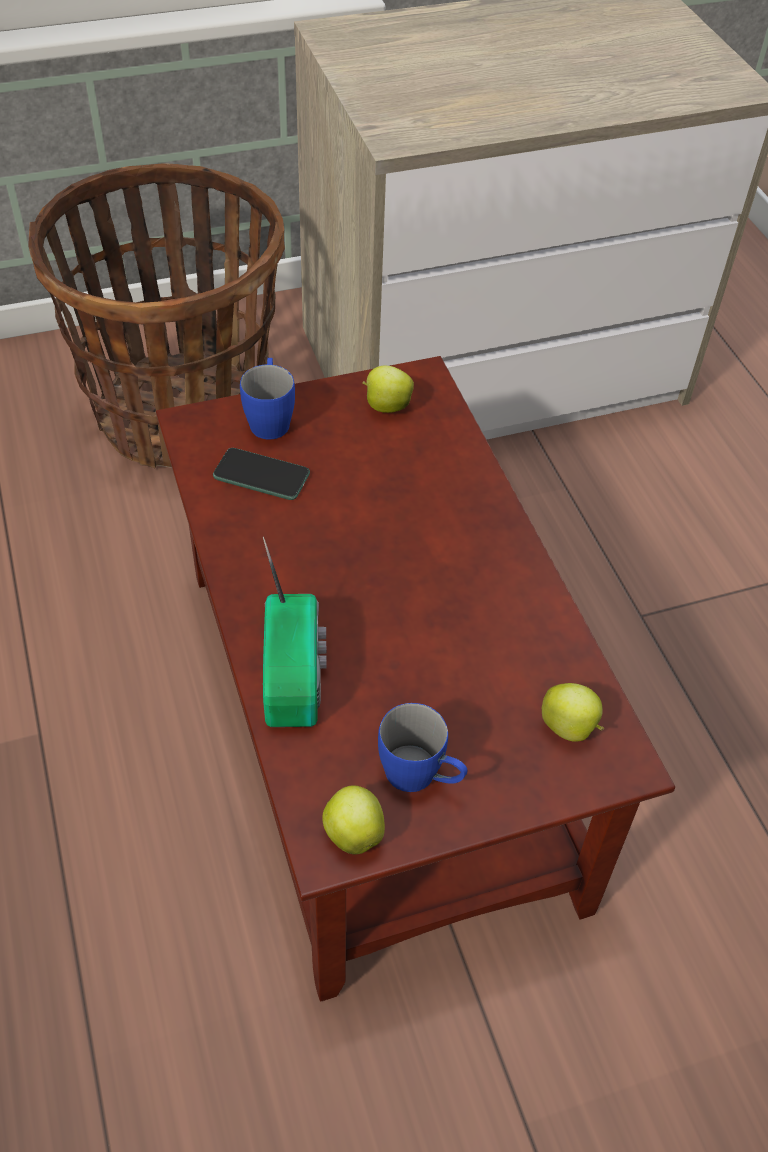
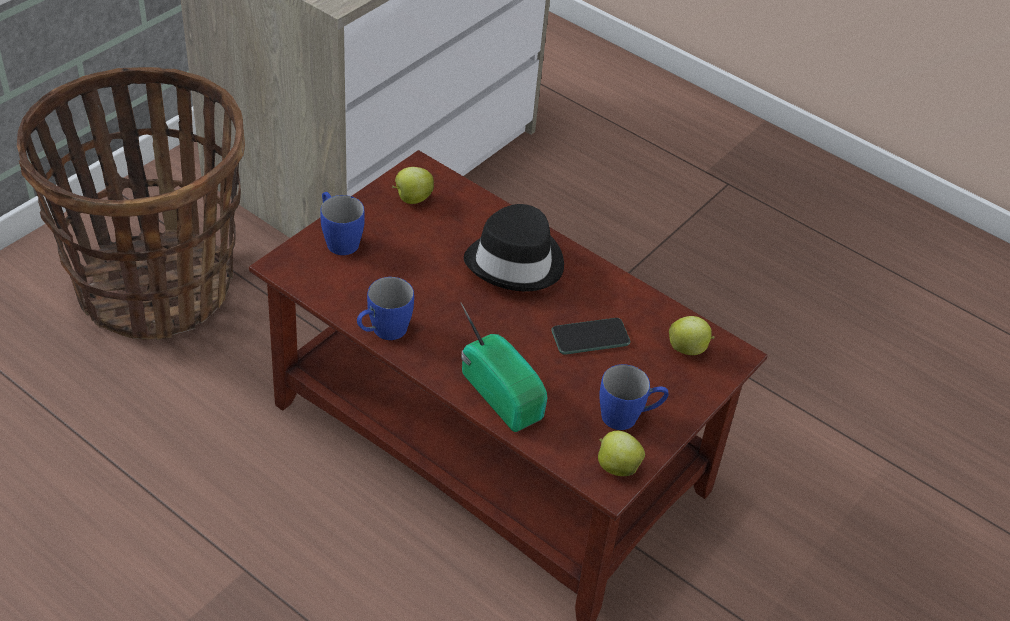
camera: 35 degrees left, 5 degrees down
phone [213,448,310,500] -> phone moved to [551,318,630,355]
none -> blue mug [357,277,414,340]
none -> black hat [464,204,564,292]

